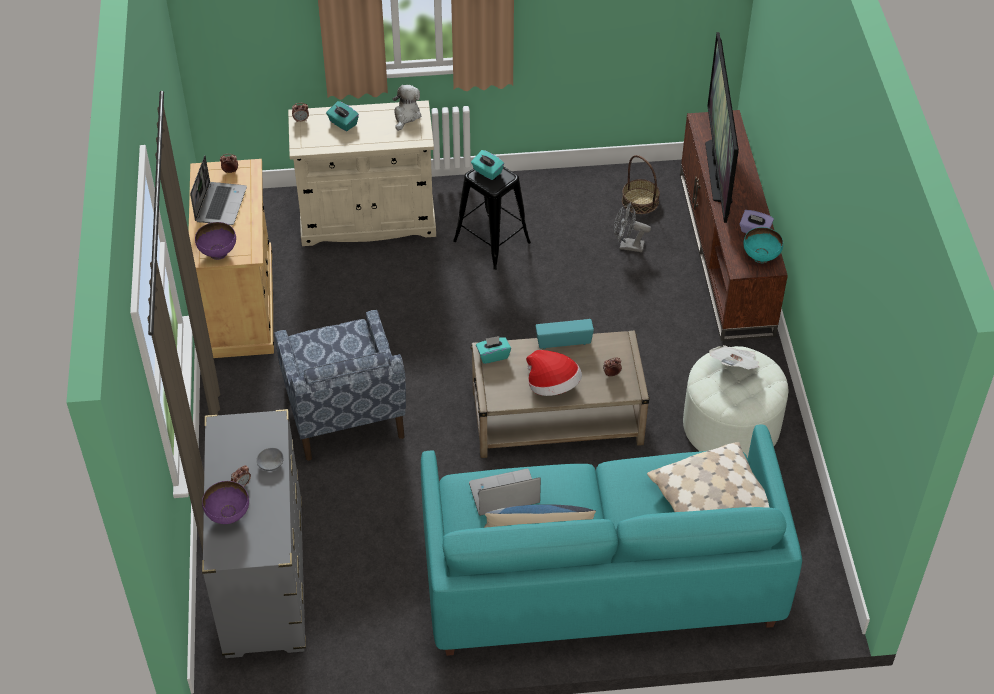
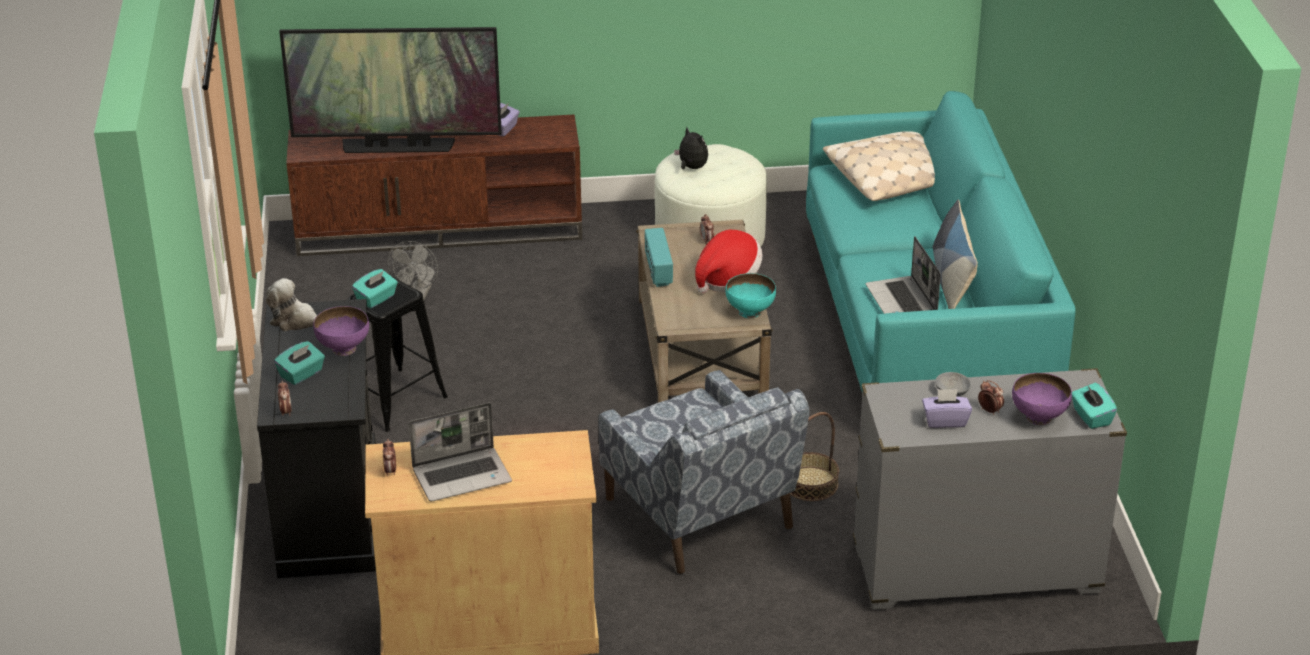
camera: 90 degrees left, 15 degrees down
laptop [190,156,247,225] -> laptop turned 150 degrees clockwise [409,402,512,502]
purple bowl [195,222,236,260] -> purple bowl moved to [313,306,369,356]
blue armchair [274,310,406,461] -> blue armchair turned 75 degrees clockwise [599,370,810,574]
beige cabinet [288,100,436,246] -> black cabinet [257,299,376,578]
turquoise tissue box [476,336,511,364] -> turquoise tissue box moved to [1072,383,1117,429]
basket [622,155,660,214] -> basket moved to [790,412,839,501]
newspaper [709,345,759,369] -> plush toy [674,127,708,169]
turquoise bowl [744,227,783,263] -> turquoise bowl moved to [725,273,776,318]
none -> purple tissue box [922,389,972,428]

